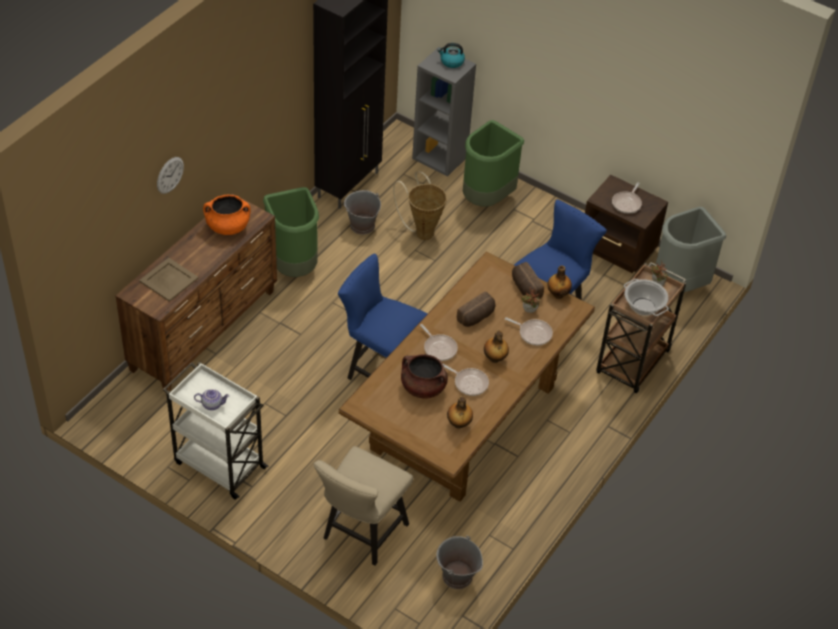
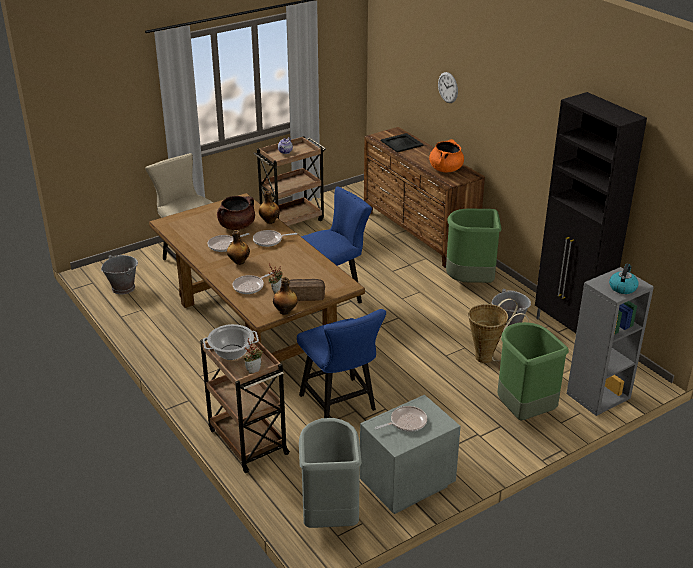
camera: 115 degrees right, 15 degrees down
beige tray [139,258,199,302] -> black tray [381,133,424,152]
white cart [163,361,268,500] -> brown cart [253,136,326,226]
bottle [447,396,473,429] -> bottle moved to [259,191,280,224]
bread [457,291,496,327] -> none
brown nightstand [585,175,668,273] -> grey nightstand [360,395,461,514]
frying pan [612,182,642,214] -> frying pan turned 105 degrees clockwise [375,406,427,432]

